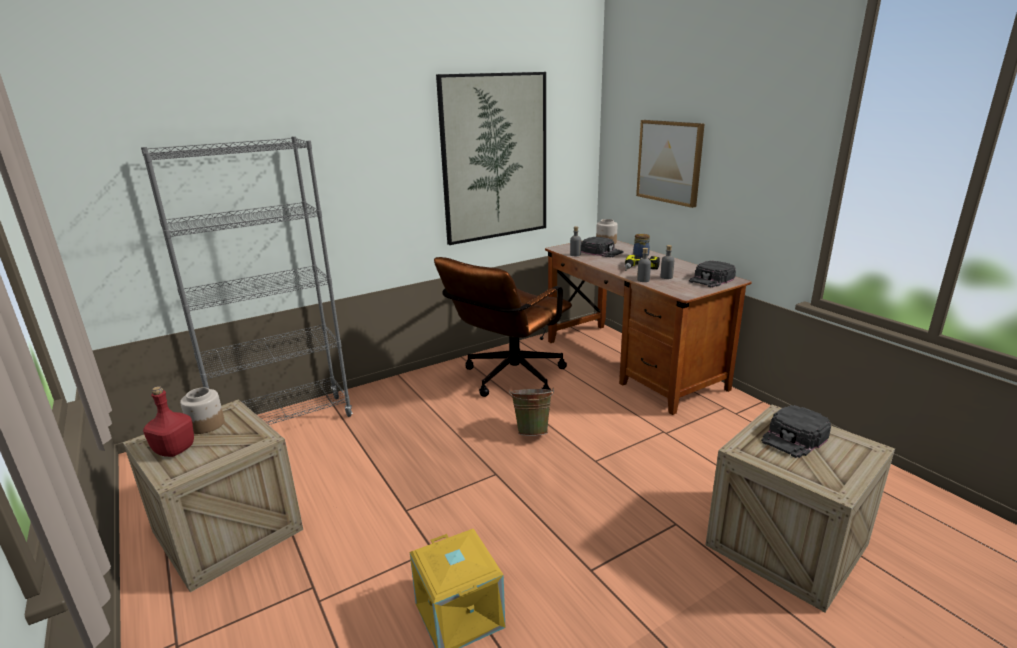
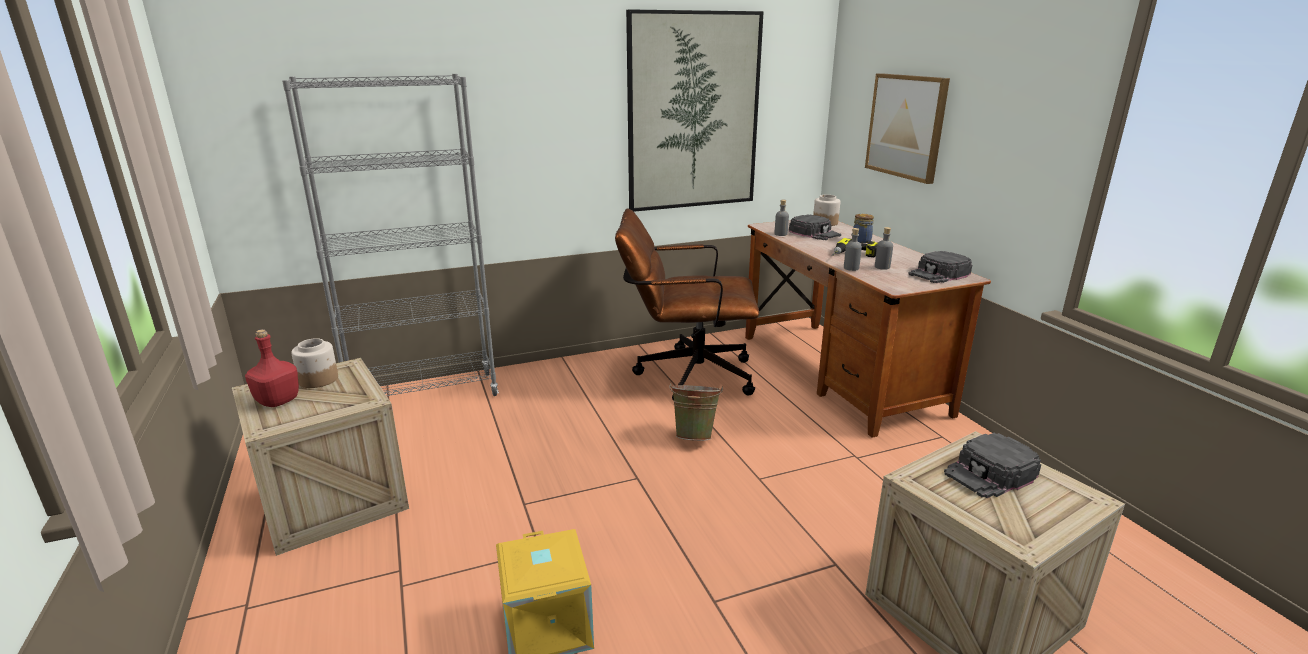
camera: 10 degrees right, 0 degrees up
brown office chair [434,257,572,397] -> brown office chair turned 45 degrees clockwise [615,208,759,400]

